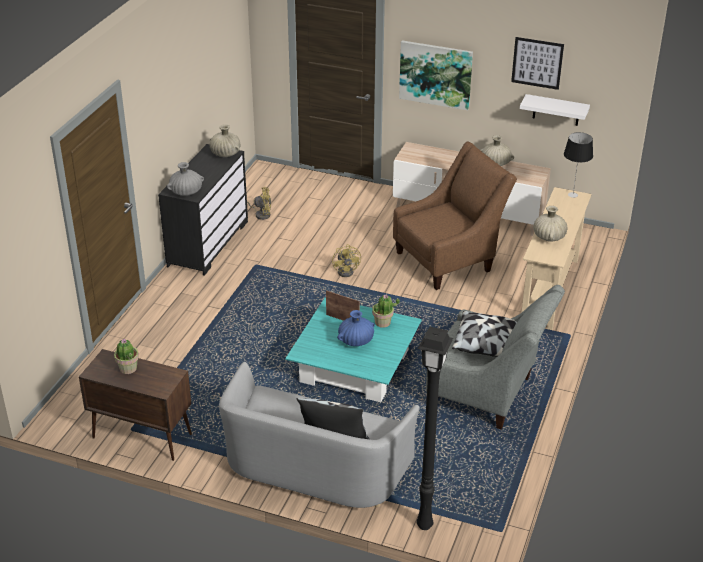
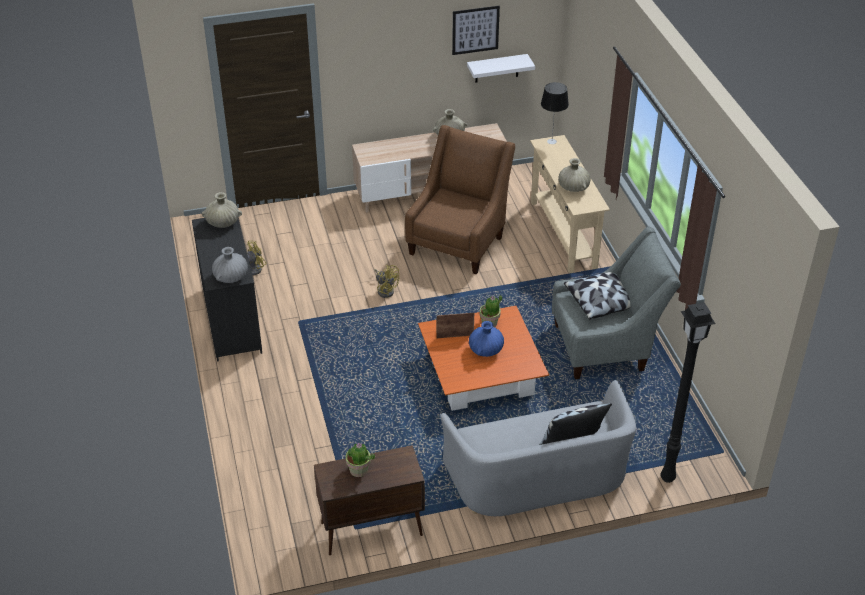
camera: 35 degrees left, 5 degrees up
turquoise coffee table [285,297,422,402] -> orange coffee table [418,306,549,411]
picture [399,41,473,110] -> none

